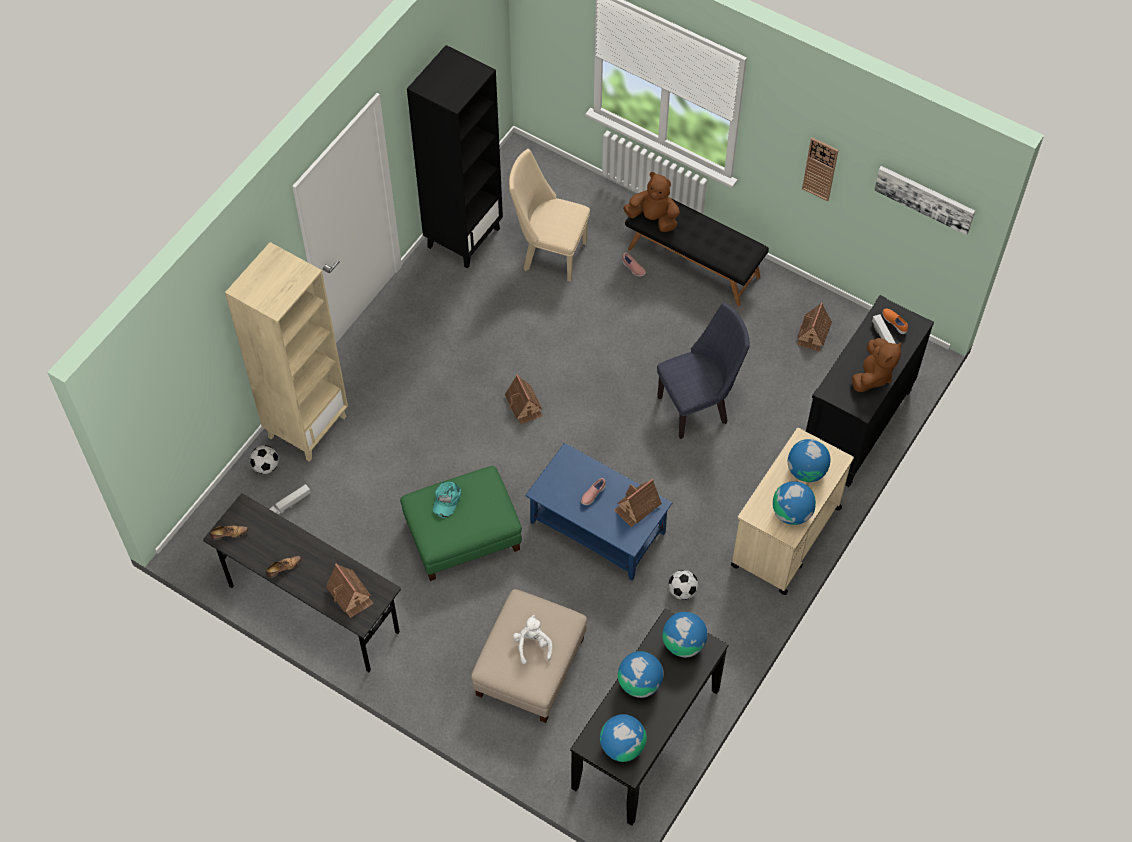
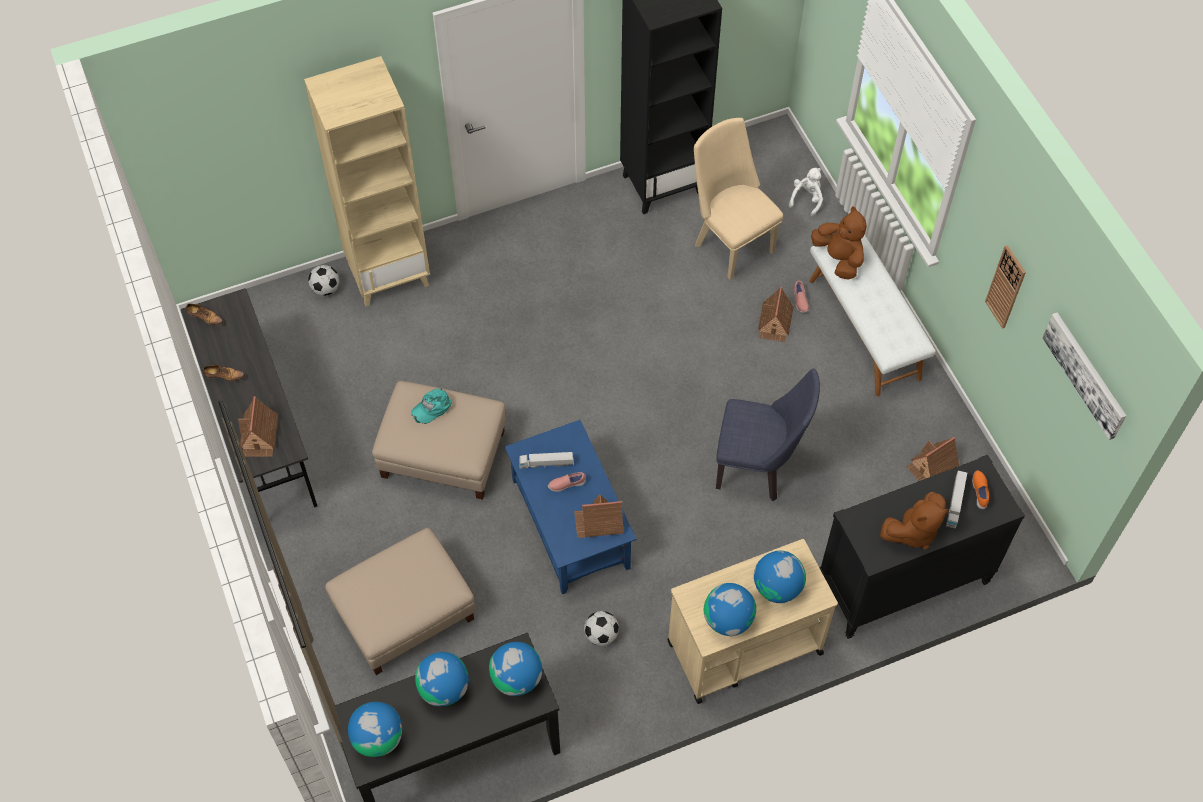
camera: 35 degrees right, 0 degrees up
toy truck [270,484,312,515] -> toy truck moved to [519,452,574,469]
green ottoman [400,466,522,581] -> beige ottoman [372,381,506,500]
toy house [505,374,543,424] -> toy house moved to [758,287,794,342]
white plush toy [513,615,553,664] -> white plush toy moved to [789,168,823,217]
black bench [625,198,769,306] -> white bench [809,235,936,396]

